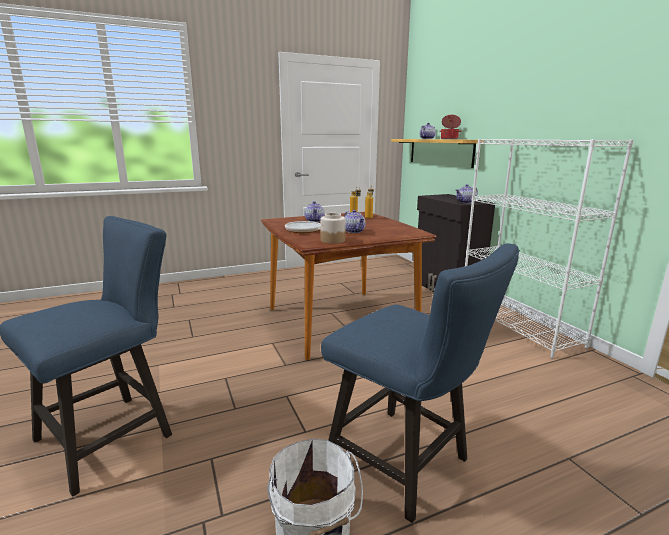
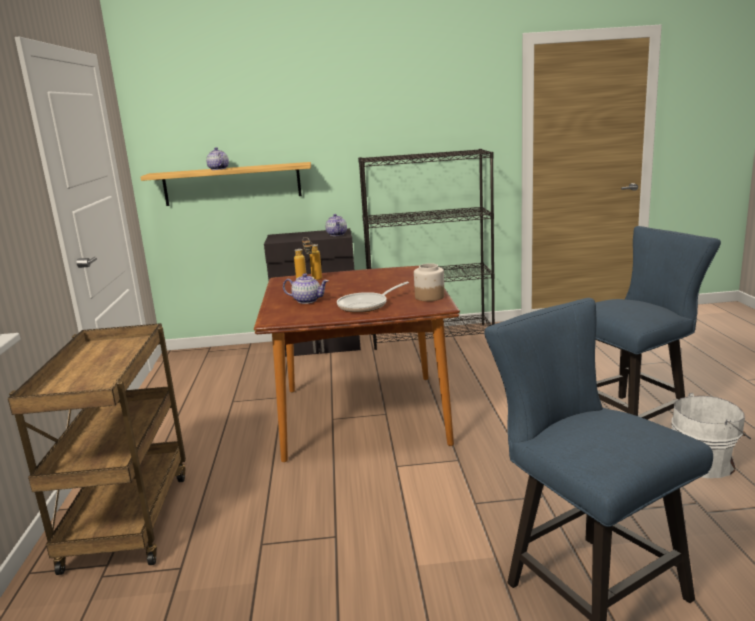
camera: 70 degrees left, 0 degrees up
teapot [344,210,366,233] -> none
cooking pot [439,115,461,139] -> none
white bookcase [465,139,634,359] -> black bookcase [358,149,495,350]
none -> brown cart [8,323,186,575]

